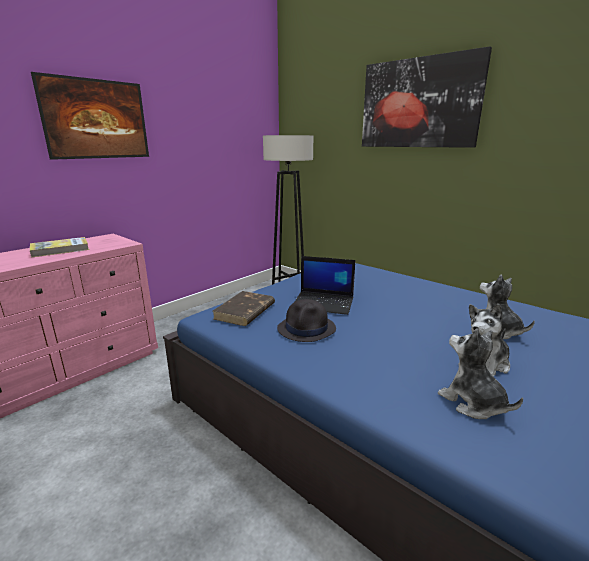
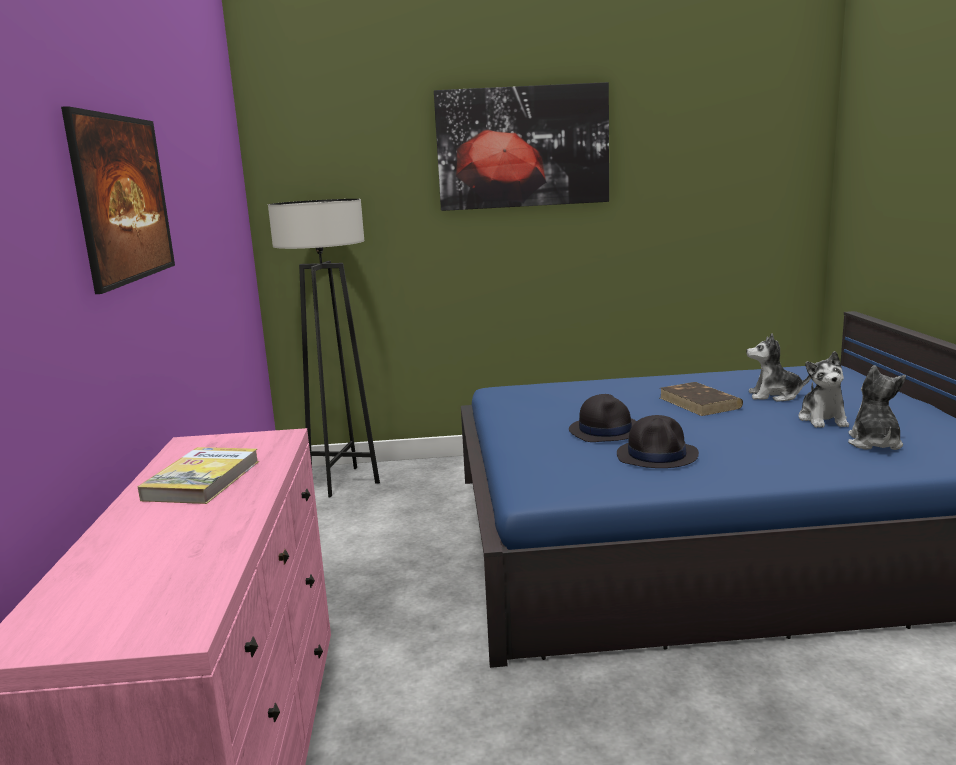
camera: 45 degrees left, 5 degrees down
brown book [213,291,275,326] -> brown book moved to [660,382,743,416]
laptop [294,256,355,315] -> black hat [569,394,636,442]
plush toy [438,328,523,419] -> plush toy turned 90 degrees clockwise [848,365,906,450]

